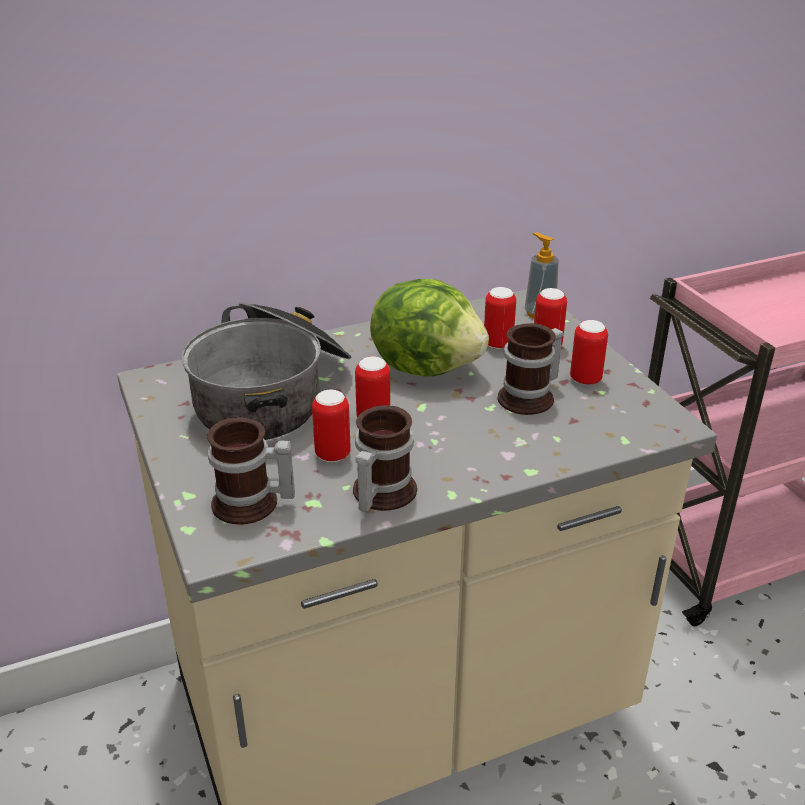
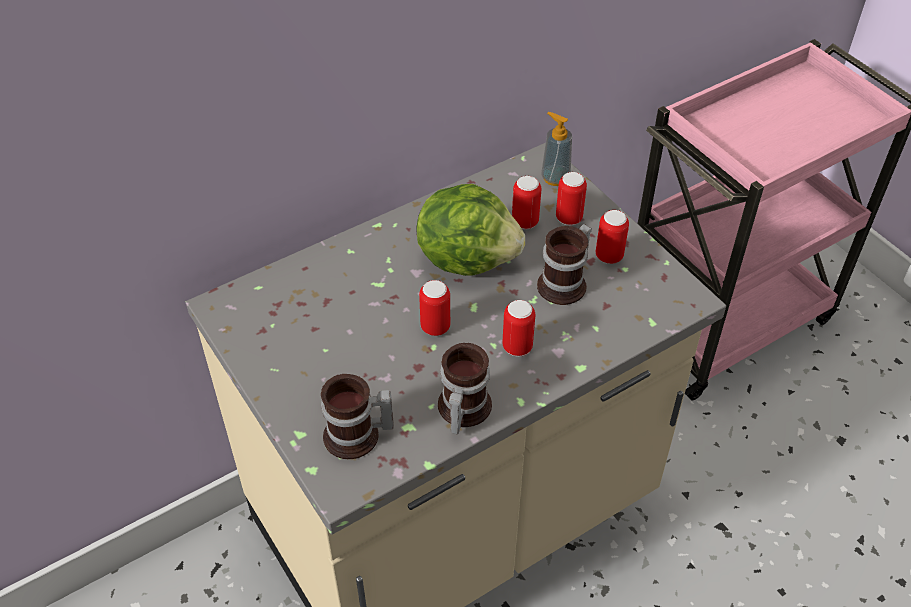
camera: 10 degrees left, 15 degrees up
cooking pot [182,302,351,440] -> none
can [312,390,351,462] -> can moved to [502,300,535,357]

